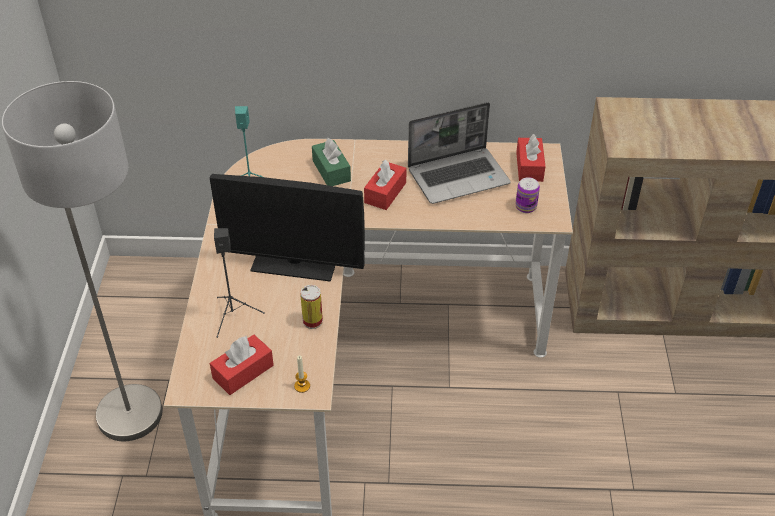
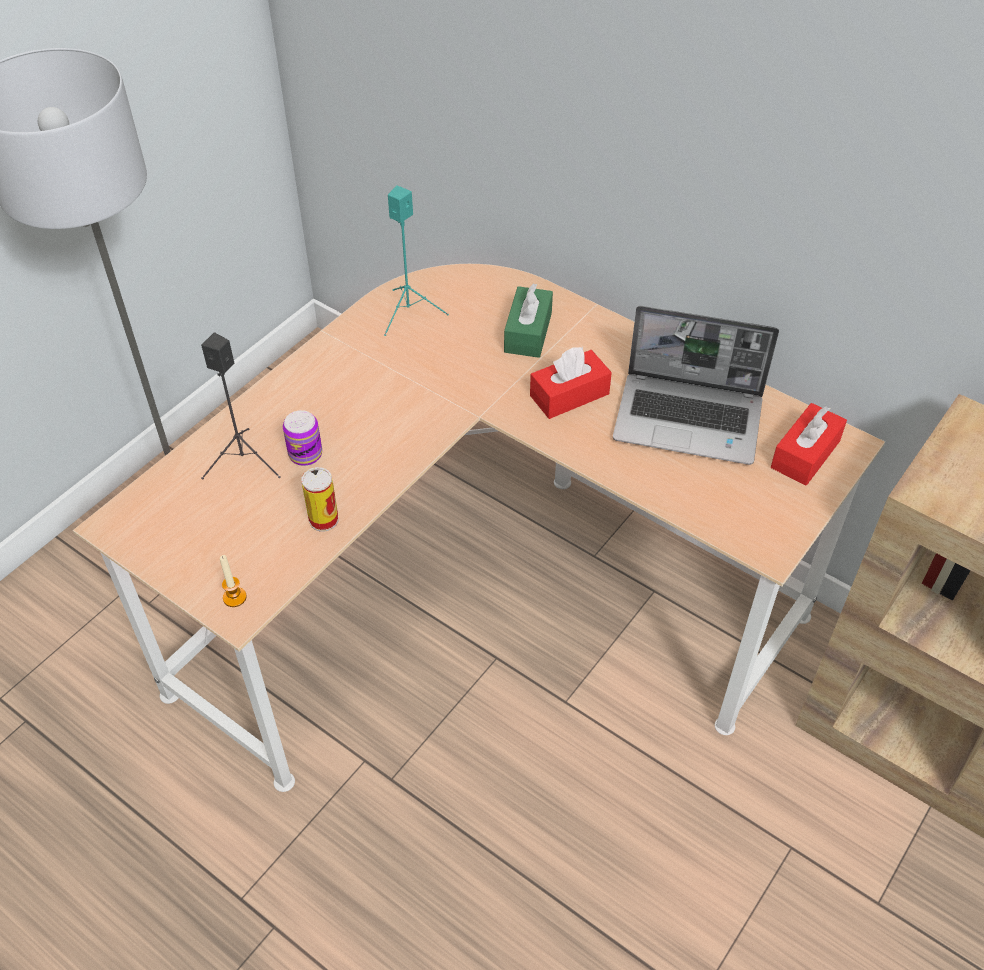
camera: 35 degrees right, 5 degrees up
monitor [210,174,365,282] -> none
red tissue box [210,334,274,395] -> none
can [516,177,540,213] -> can moved to [283,410,322,466]

